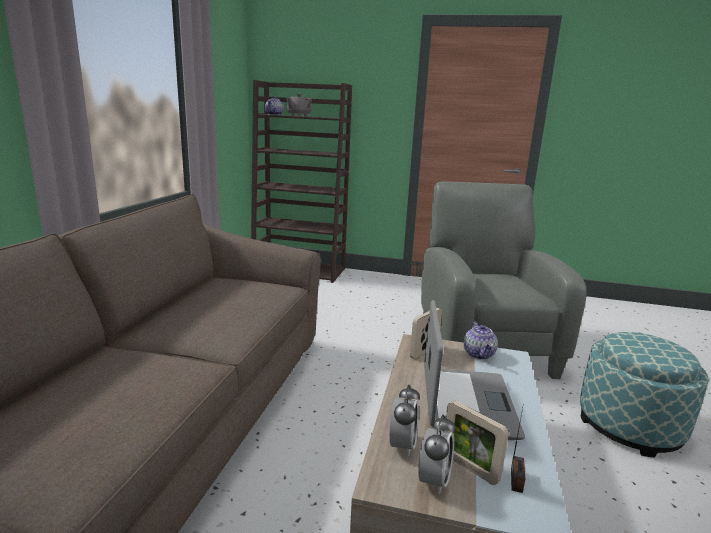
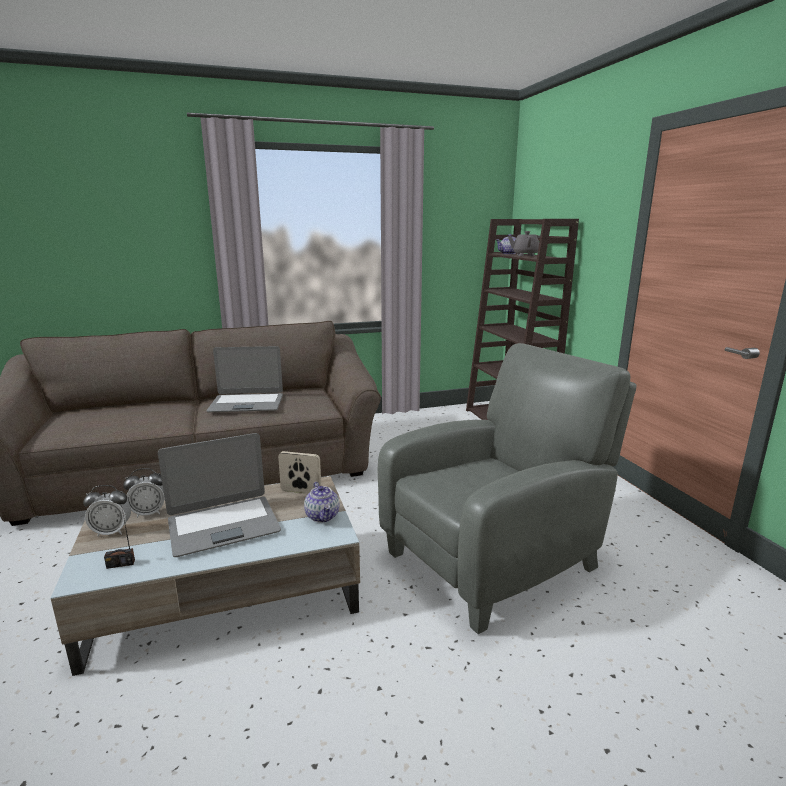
camera: 60 degrees right, 0 degrees up
picture frame [445,400,509,485] -> none
teapot [464,322,498,360] -> teapot turned 75 degrees counterclockwise [304,482,339,523]
ottoman [580,332,709,458] -> none
none -> laptop [206,346,283,412]

